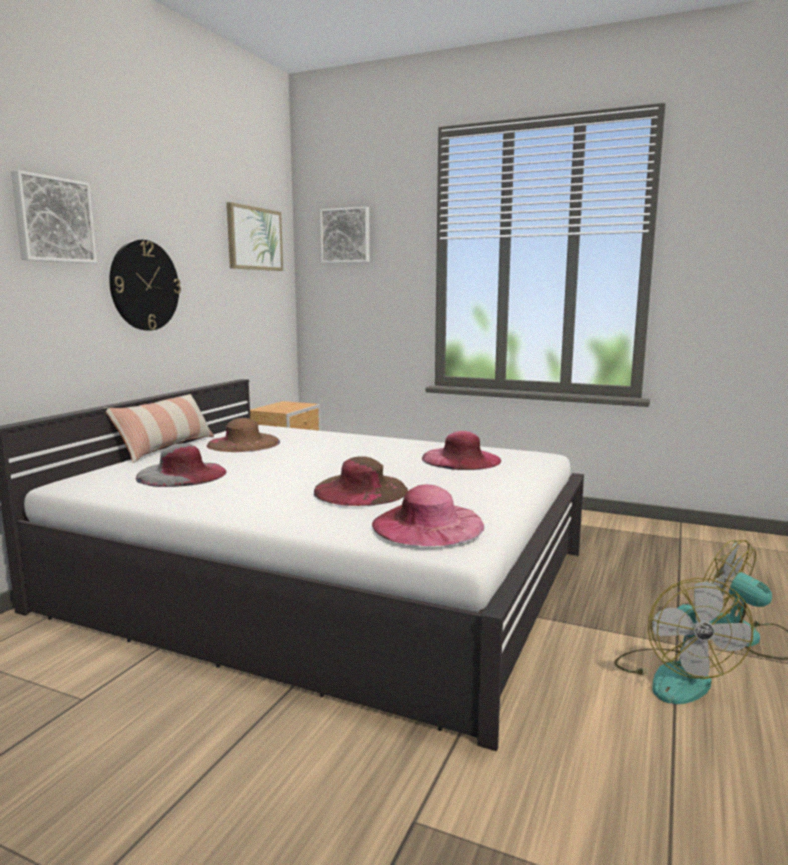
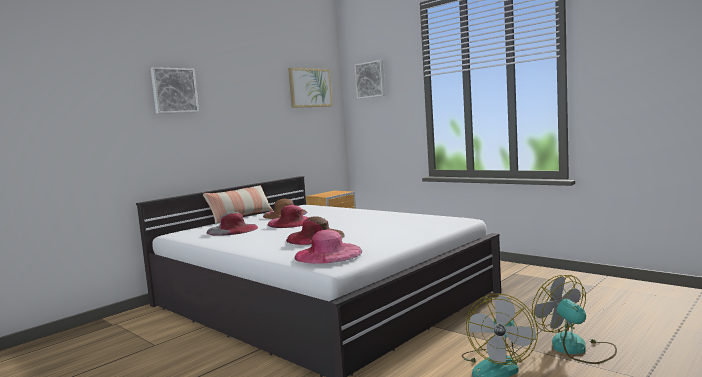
camera: 20 degrees right, 5 degrees down
wall clock [109,240,181,331] -> none
pink hat [422,431,502,470] -> pink hat moved to [267,205,309,228]

